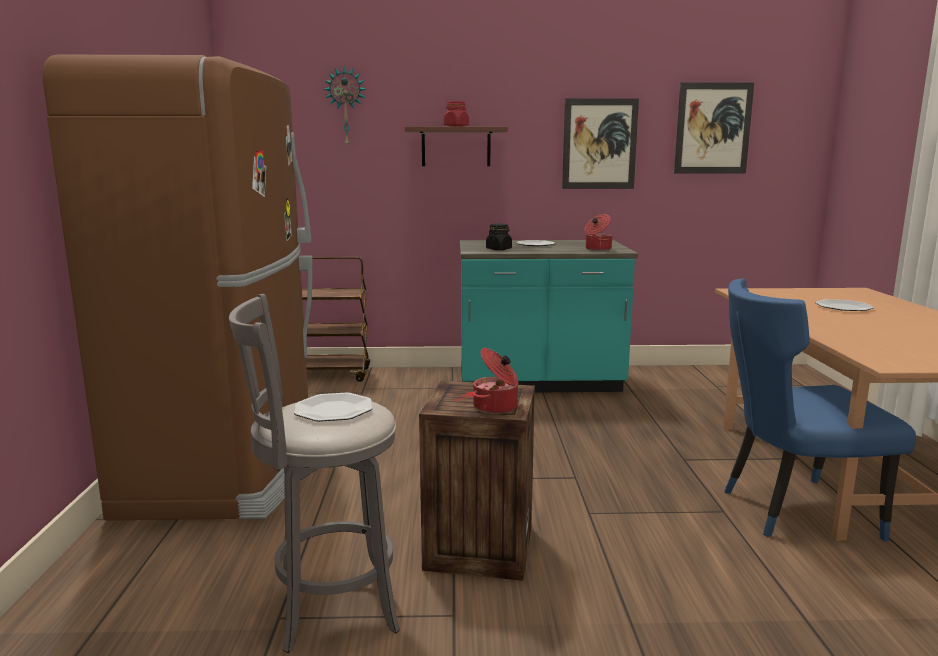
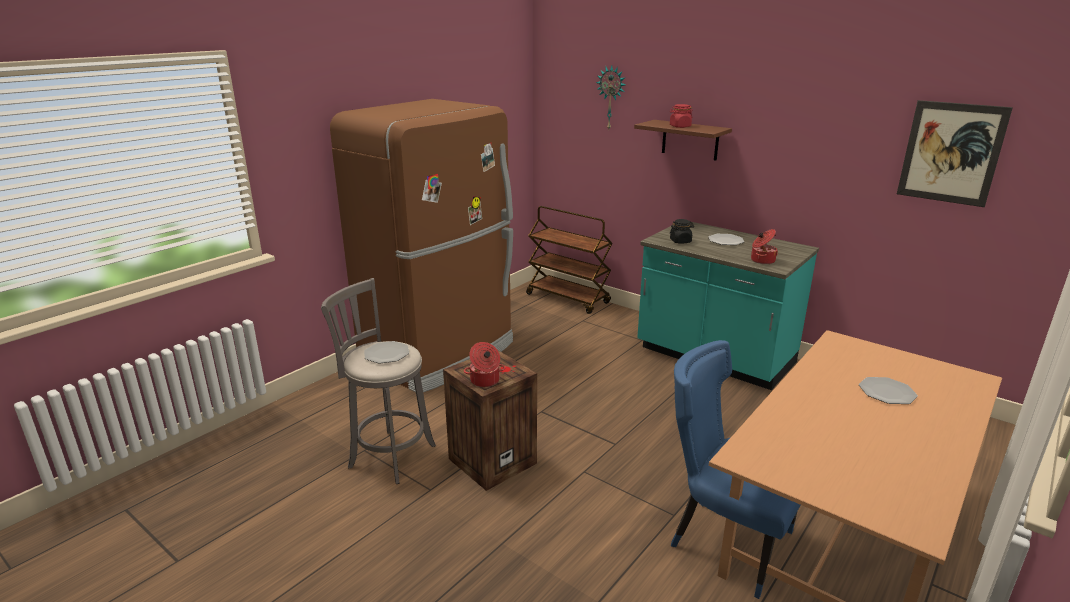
camera: 40 degrees right, 10 degrees up
picture [562,98,639,189] -> none

